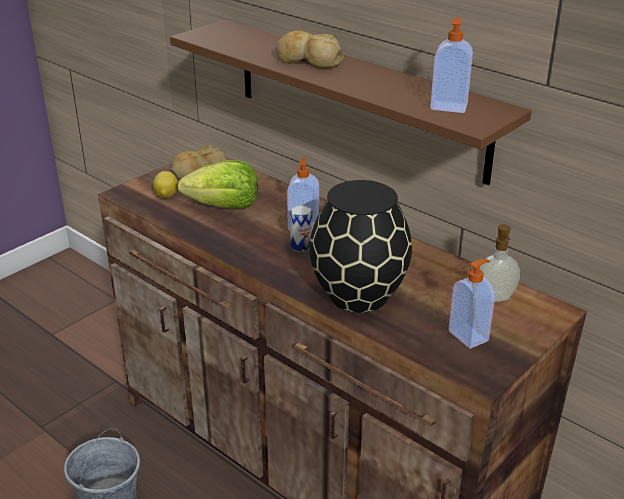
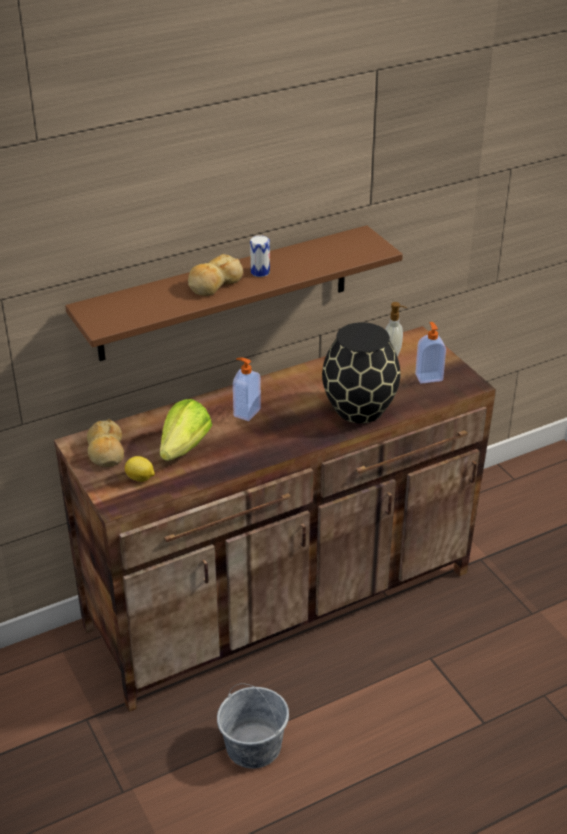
camera: 70 degrees left, 5 degrees up
can [290,205,313,252] -> can moved to [250,235,270,277]
soap dispenser [430,17,473,113] -> none

